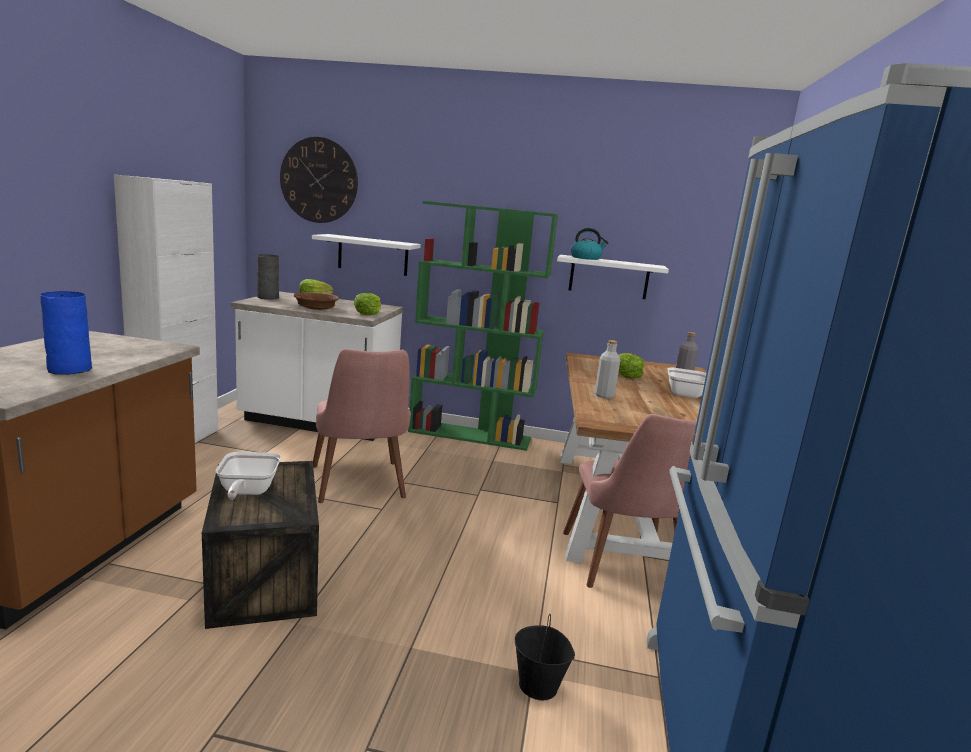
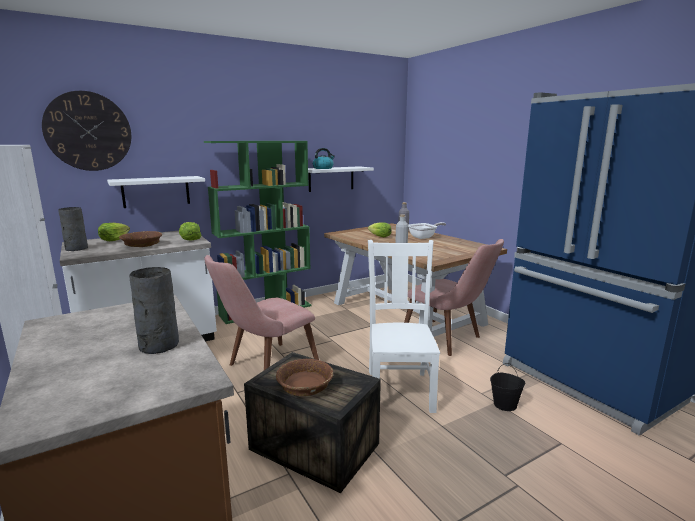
camera: 40 degrees left, 0 degrees up
blue vase [40,291,92,375] -> grey vase [129,267,179,354]
frying pan [215,452,281,500] -> brown bowl [276,359,333,396]
pink chair [313,349,411,503] -> pink chair turned 105 degrees clockwise [205,255,319,370]
none -> white chair [368,240,440,413]

